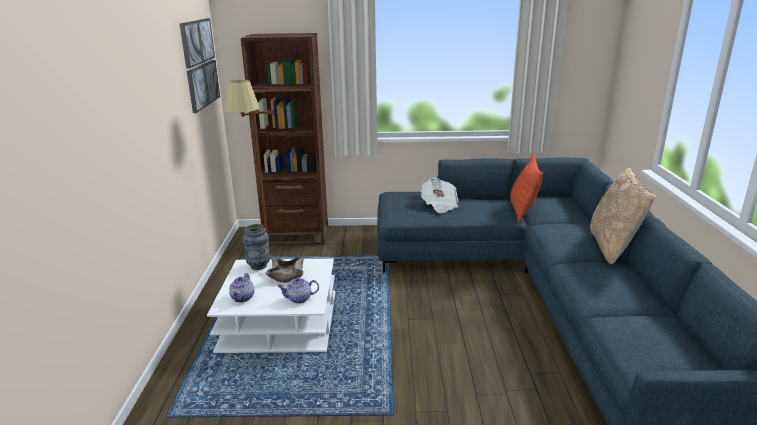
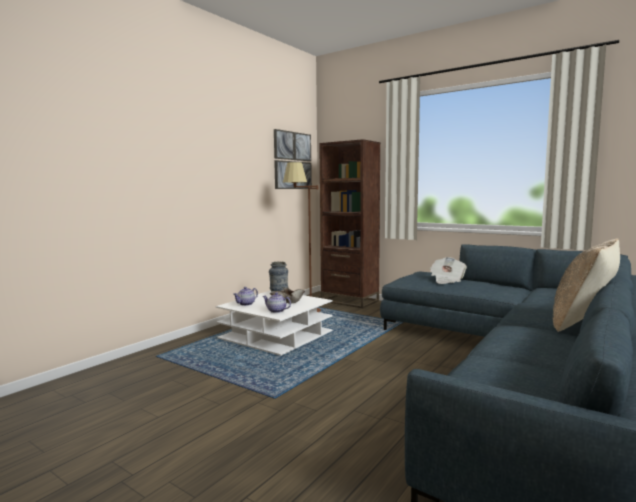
camera: 35 degrees right, 15 degrees down
orange pillow [510,155,543,222] -> none

